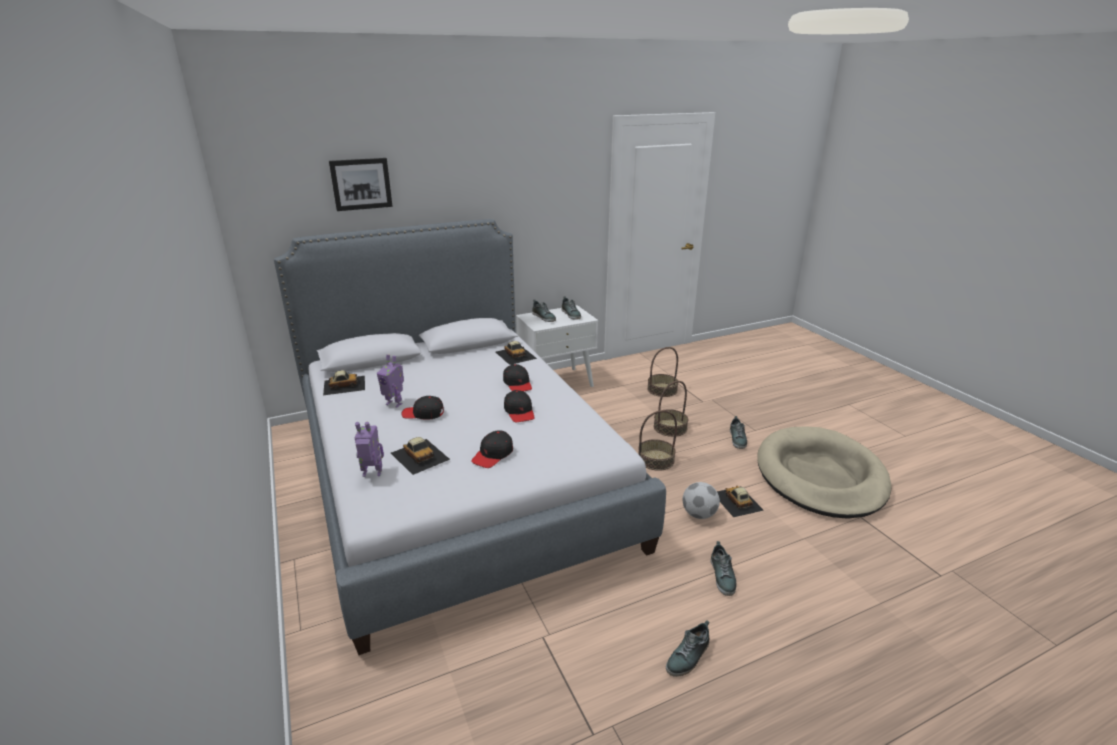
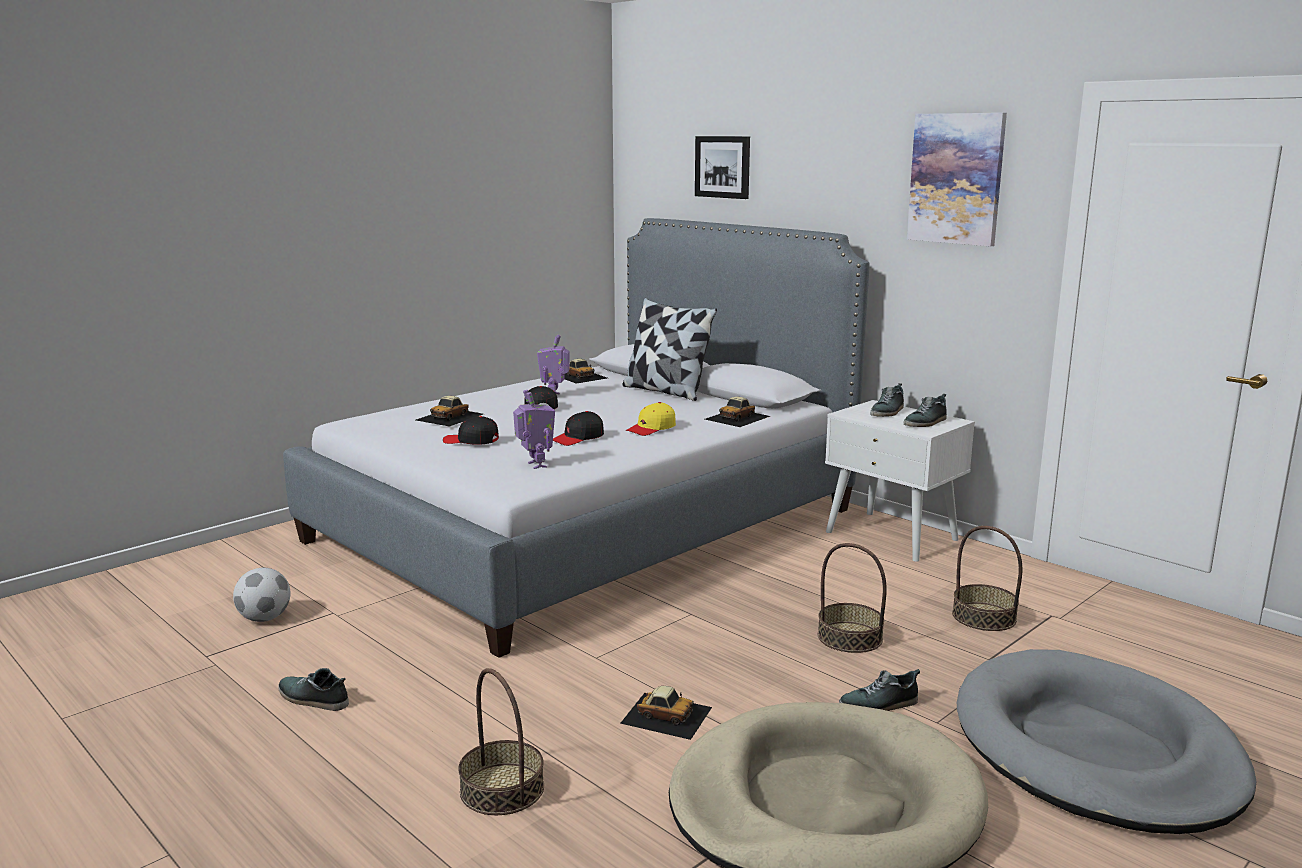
camera: 70 degrees right, 10 degrees down
toy robot [355,422,384,477] -> toy robot moved to [513,390,555,469]
black cap [503,364,532,392] -> yellow cap [626,402,676,436]
basket [638,410,677,471] -> basket moved to [458,668,544,815]
football [683,482,720,519] -> football moved to [233,568,290,622]
shoe [710,541,737,596] -> none
toy car [717,486,764,517] -> toy car turned 60 degrees clockwise [620,686,712,740]
none -> pillow [622,298,717,401]
none -> picture [907,113,1007,247]
none -> grey dog bed [957,649,1256,834]

